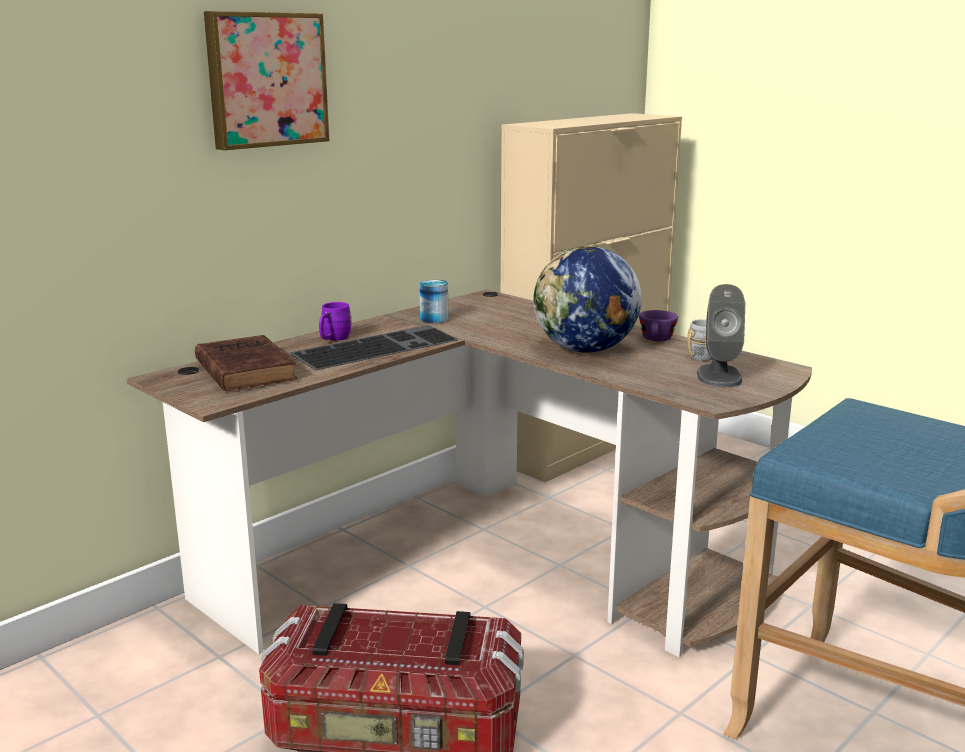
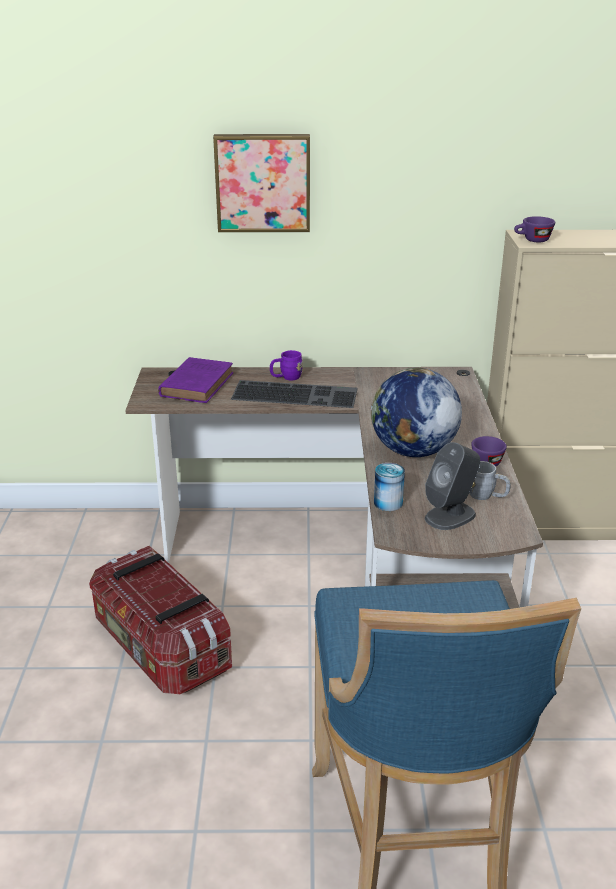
camera: 45 degrees right, 10 degrees up
brown book [195,335,297,391] -> purple book [158,357,233,403]
can [419,280,448,324] -> can moved to [374,463,405,511]
none -> purple cup [514,216,555,242]

